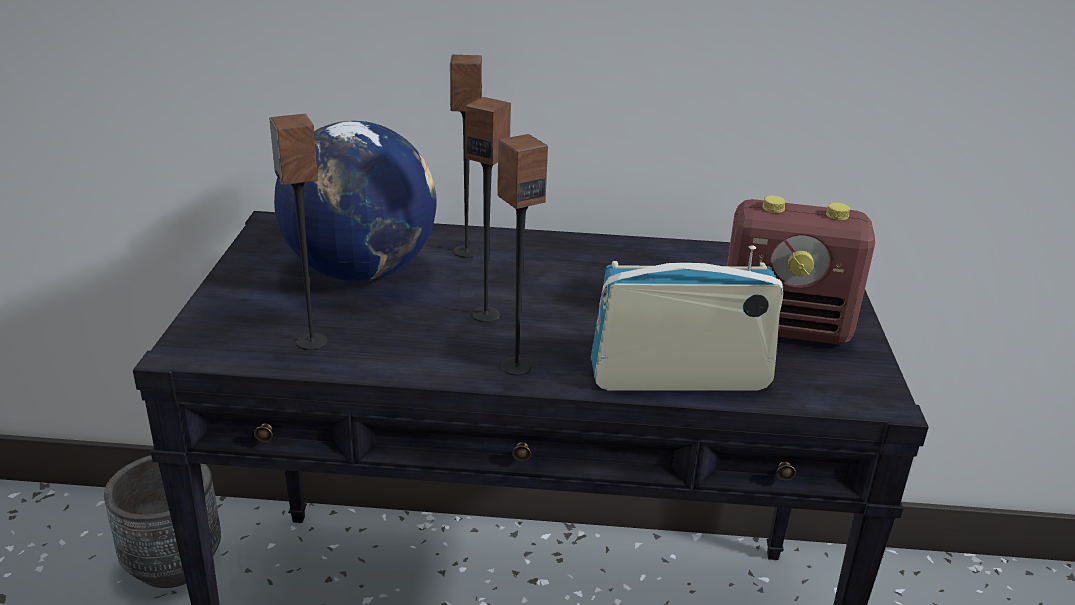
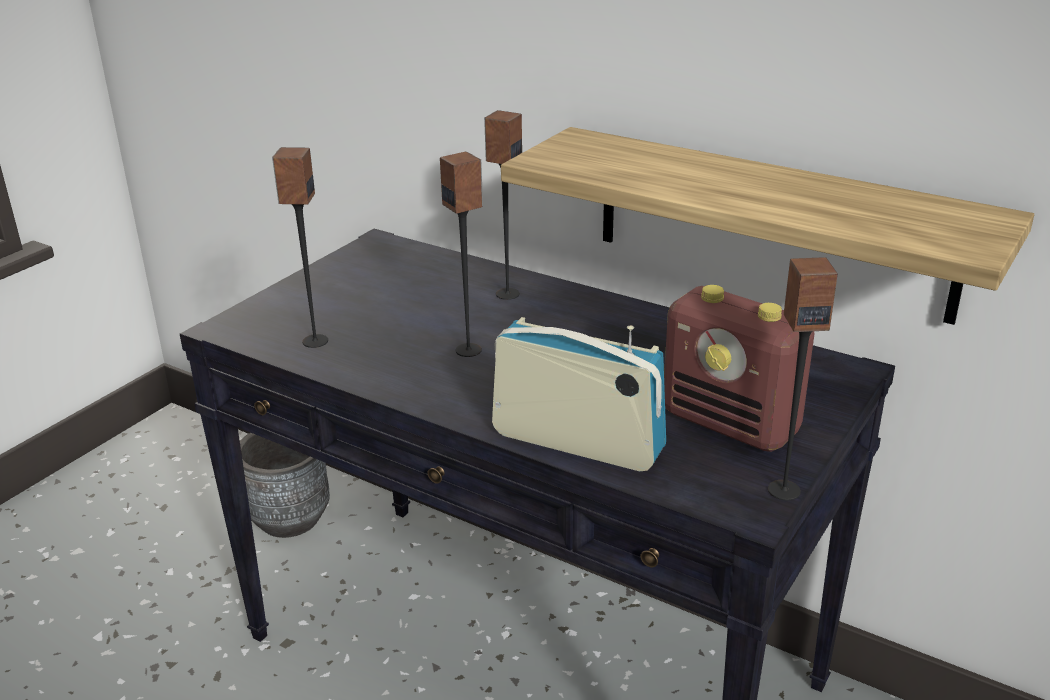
camera: 30 degrees right, 0 degrees up
globe [274,121,437,282] -> none
speaker [497,134,548,375] -> speaker moved to [768,257,838,500]
none -> shelf [501,127,1034,325]

